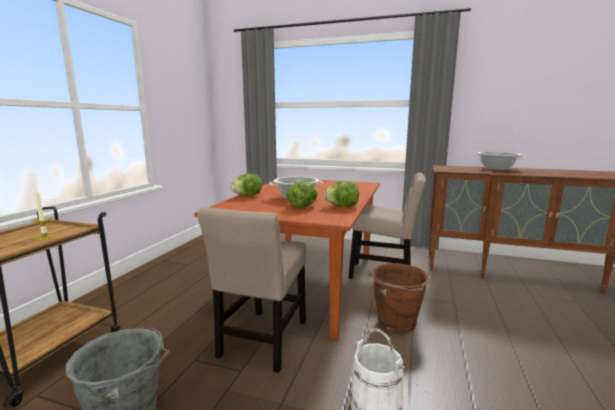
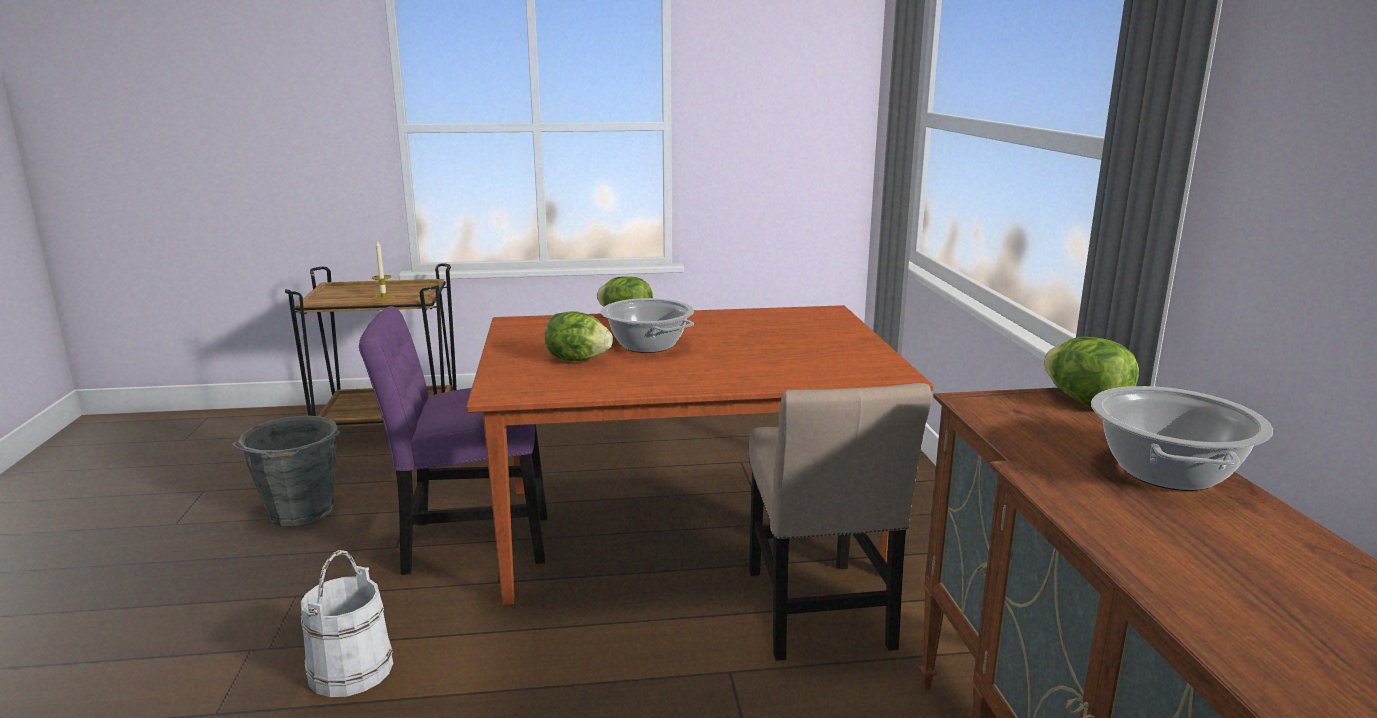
camera: 65 degrees right, 5 degrees up
beige chair [197,207,306,373] -> purple chair [359,306,547,575]
lettuce [324,181,359,207] -> lettuce moved to [1044,337,1139,406]
brown bucket [372,263,432,333] -> none

